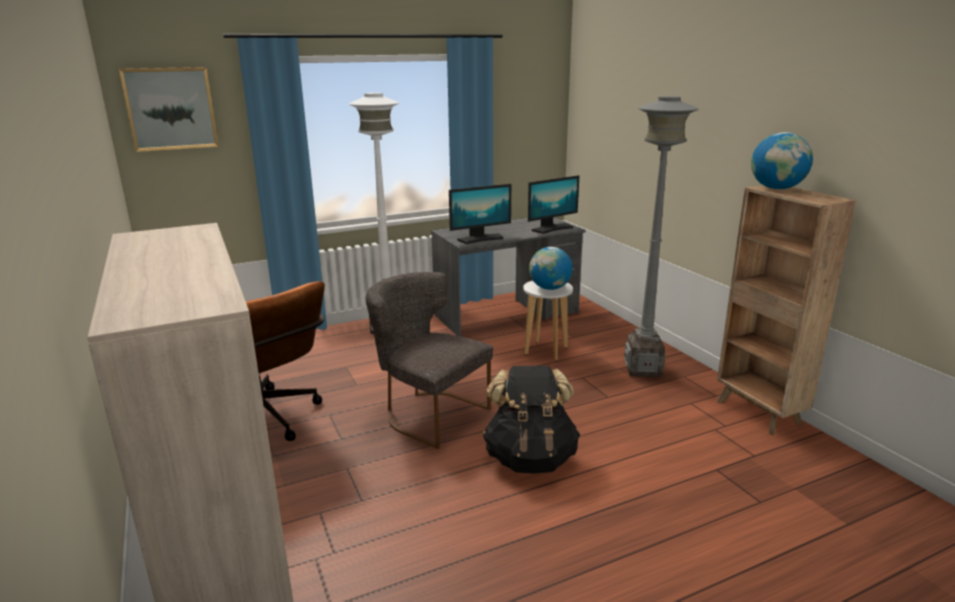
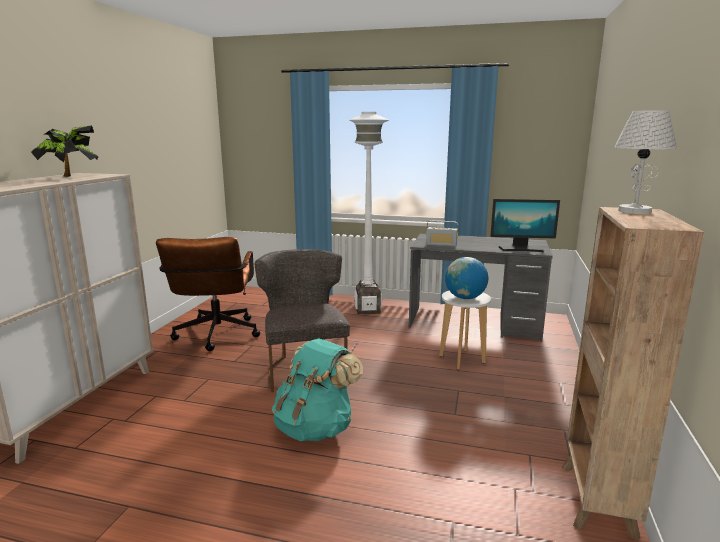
camera: 40 degrees right, 5 degrees down
picture [119,67,219,152] -> none
monitor [449,184,511,244] -> radio [426,220,458,247]
black backpack [483,366,580,474] -> turquoise backpack [272,338,363,441]
grey floor lamp [624,96,699,377] -> none
globe [751,132,813,189] -> white table lamp [614,110,677,214]
none -> potted plant [31,125,99,177]

